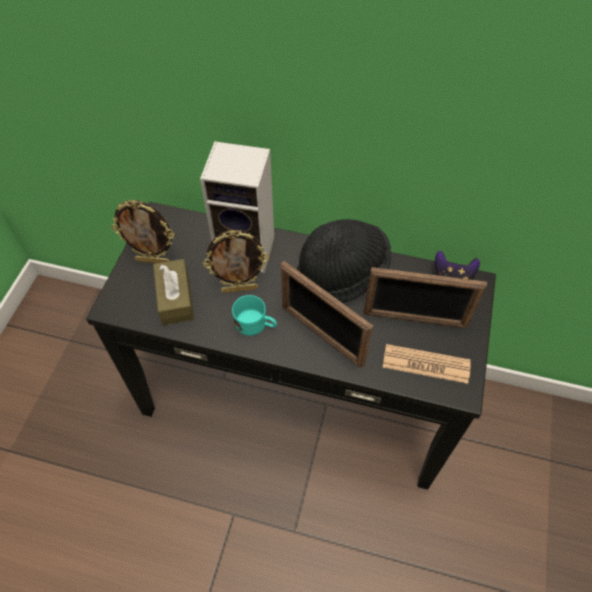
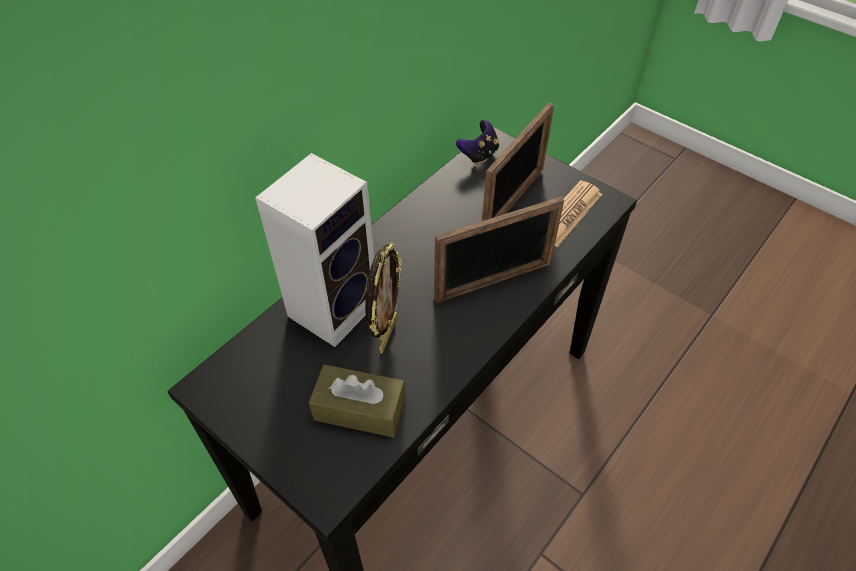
camera: 65 degrees left, 5 degrees down
picture frame [111,200,174,263] -> none
turquoise mug [232,295,277,336] -> none
black hat [297,219,391,303] -> none

